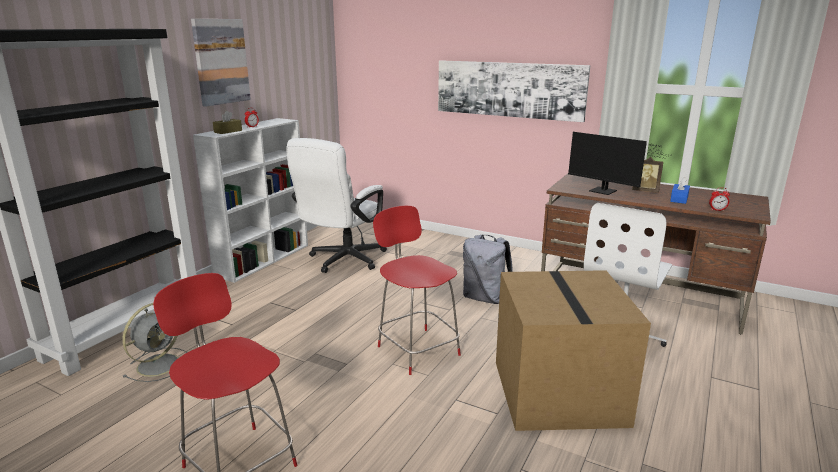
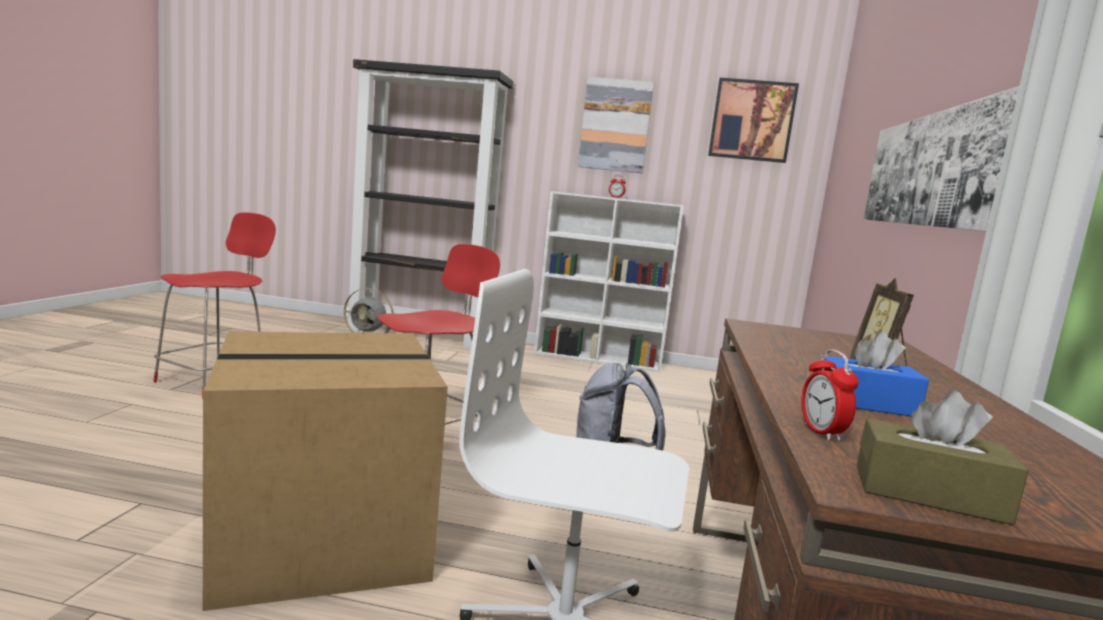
camera: 70 degrees right, 10 degrees down
brown tissue box [213,111,242,134] -> brown tissue box moved to [857,390,1029,525]
white office chair [286,138,387,273] -> none
monitor [568,132,671,195] -> none
none -> picture [708,78,799,163]

